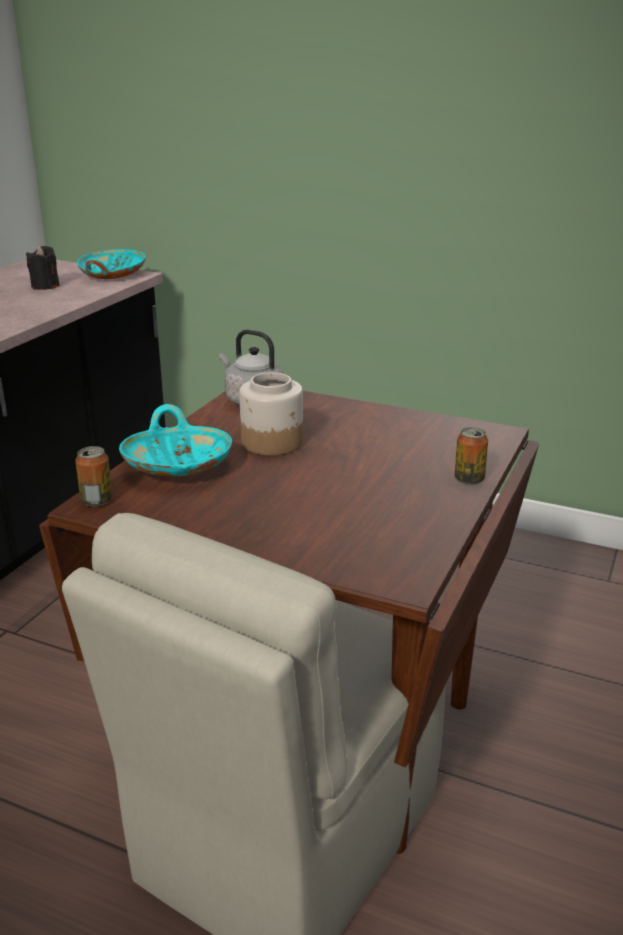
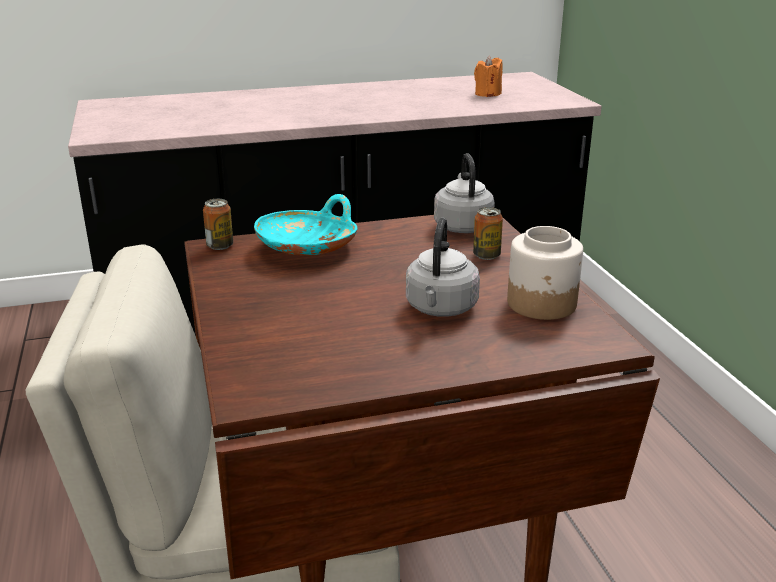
camera: 50 degrees right, 0 degrees up
black candle [26,245,60,290] -> orange candle [474,56,503,97]
turquoise bowl [77,249,146,279] -> none
jar [239,372,303,455] -> jar moved to [507,226,583,320]
can [455,427,488,485] -> can moved to [473,207,503,260]
none -> grey kettle [406,218,480,317]

